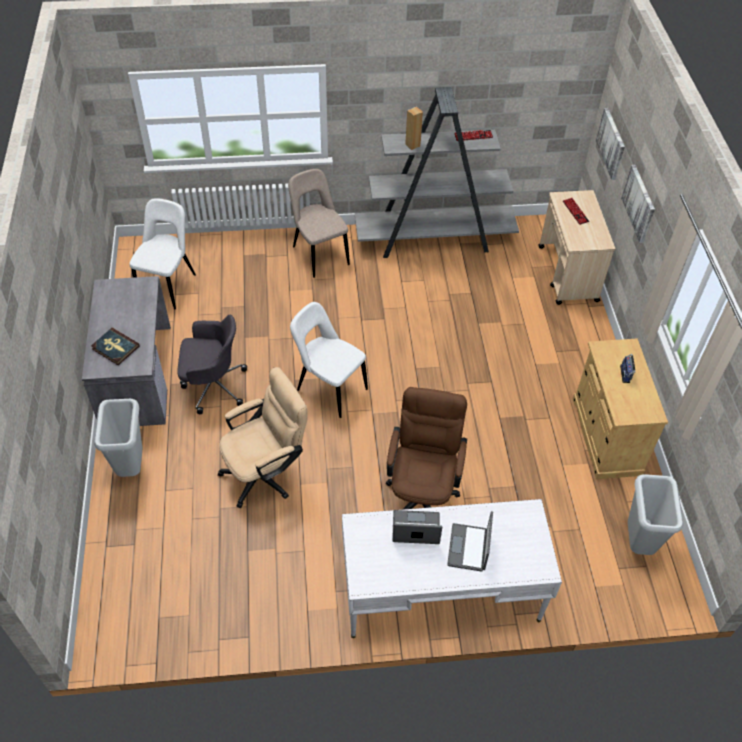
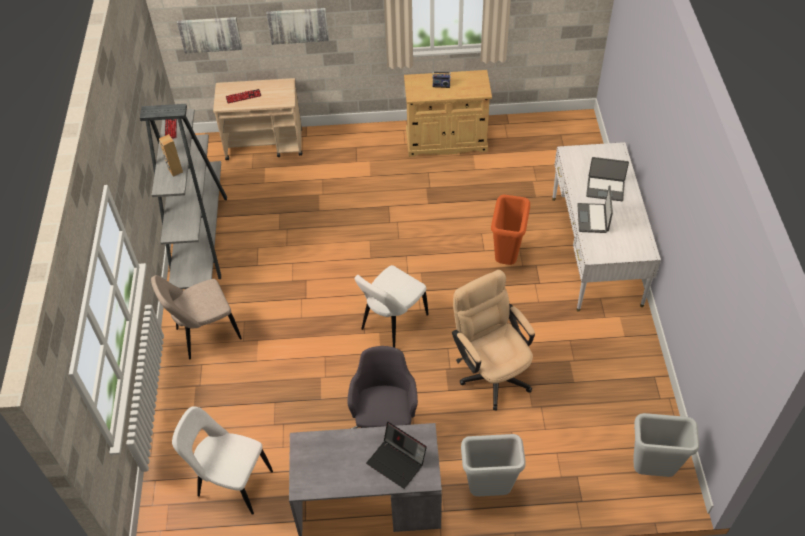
camera: 85 degrees left, 0 degrees up
book [91,328,139,365] -> laptop [366,422,427,489]
brown office chair [386,387,467,510] -> orange trash can [491,195,530,265]
grey trash can [628,474,683,555] -> grey trash can moved to [633,413,699,477]

